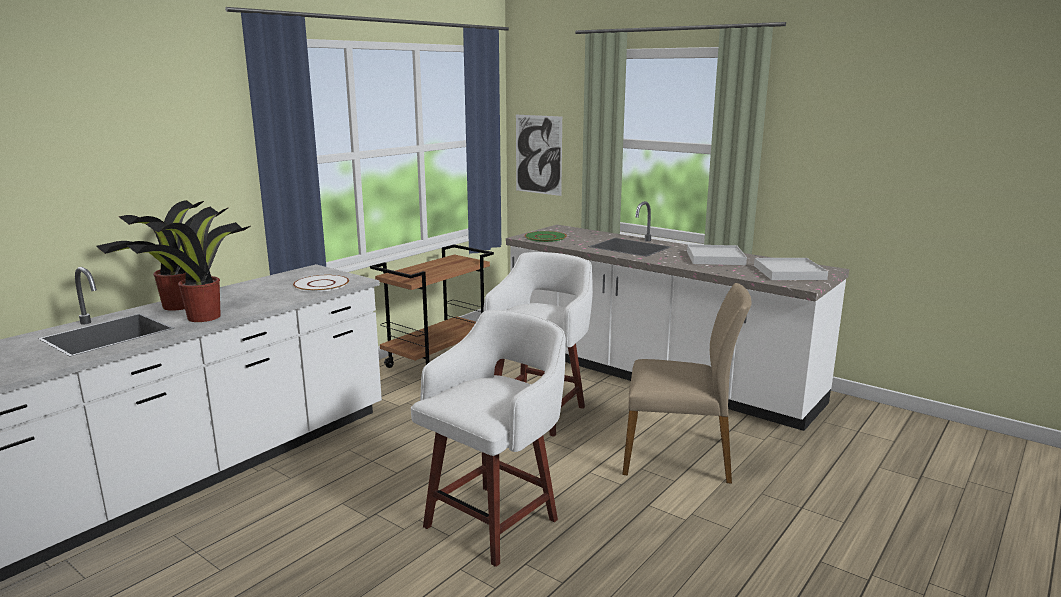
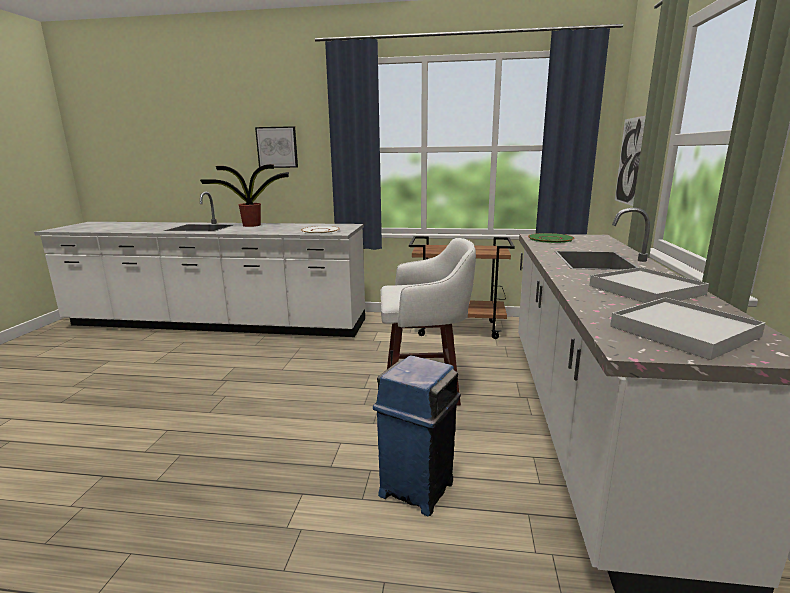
camera: 60 degrees right, 0 degrees up
potted plant [127,207,250,322] -> none
white stool [411,310,566,567] -> none
beige chair [622,283,752,484] -> blue trash can [373,355,461,517]
none -> picture [255,126,298,168]

